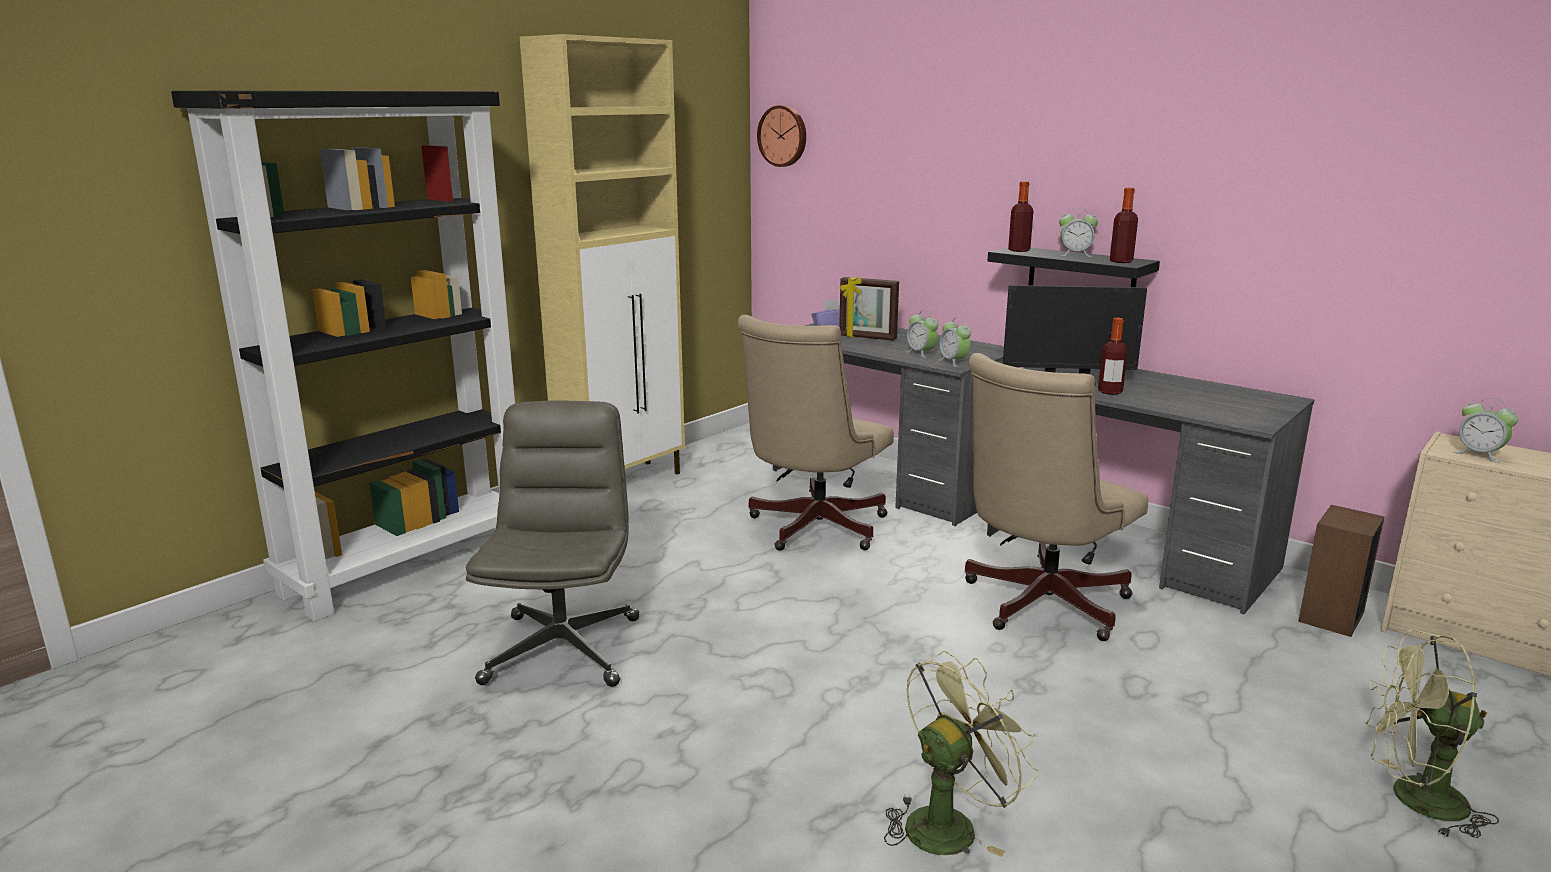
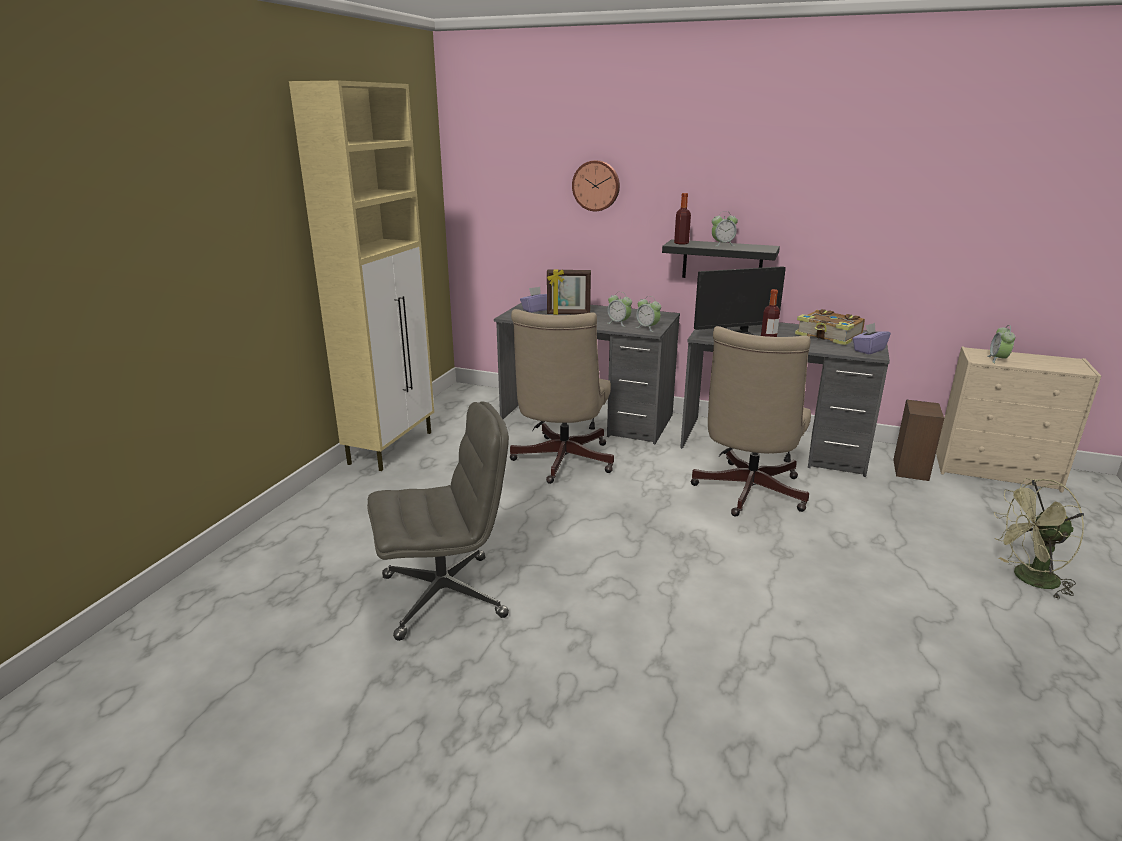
camera: 20 degrees left, 5 degrees up
black bookcase [171,91,515,621] -> none
grey office chair [466,400,639,687] -> grey office chair turned 90 degrees clockwise [367,401,509,641]
wall clock [757,105,806,167] -> wall clock moved to [572,160,620,212]
green fan [884,651,1039,857] -> none
bottle [1110,188,1138,263] -> none
alarm clock [1454,398,1519,463] -> alarm clock turned 75 degrees clockwise [988,325,1015,363]
none -> book [795,309,865,345]
none -> purple tissue box [853,323,891,354]

